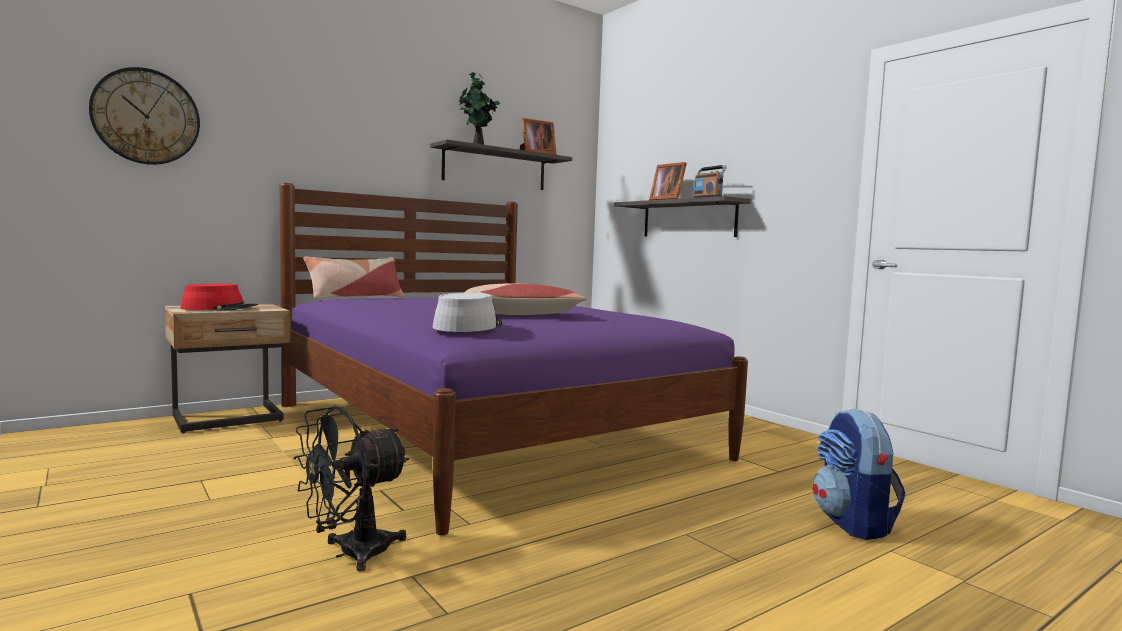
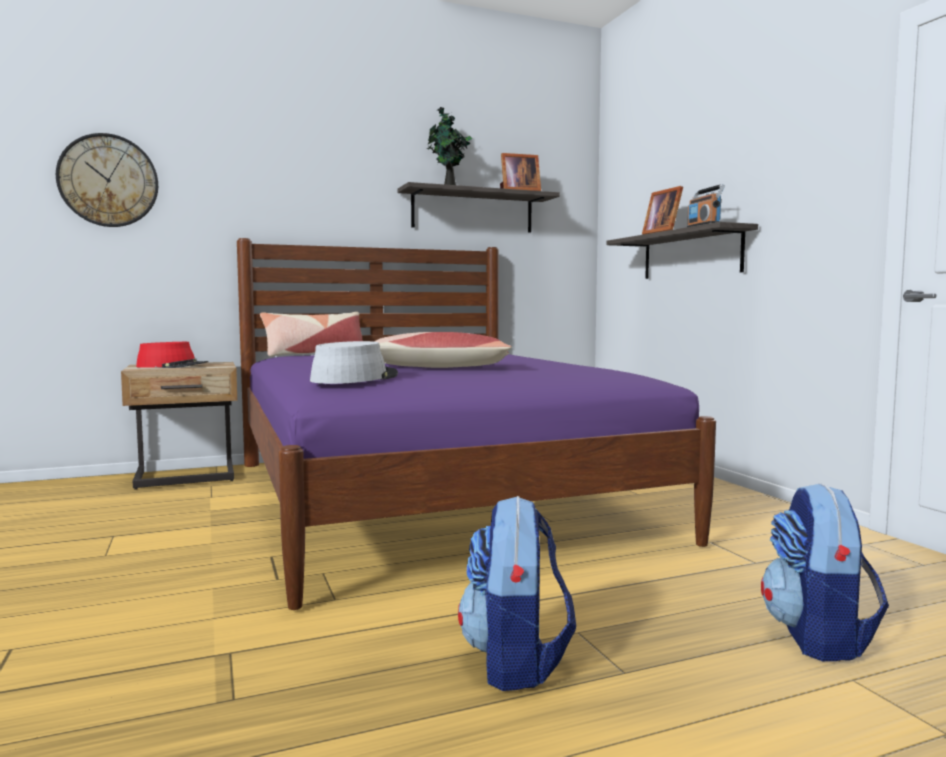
camera: 15 degrees right, 0 degrees up
black fan [293,406,409,571] -> none
none -> backpack [458,496,576,691]

